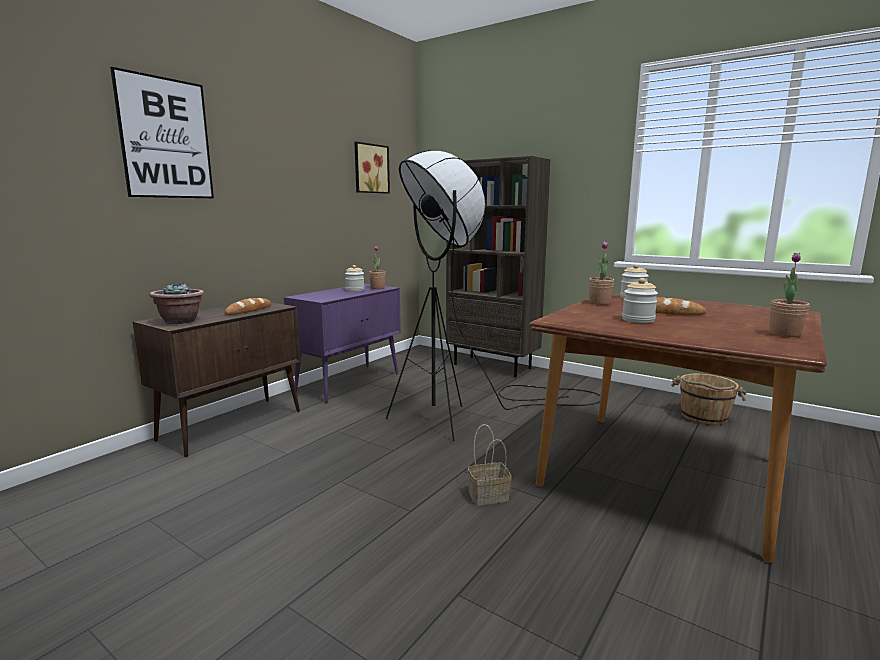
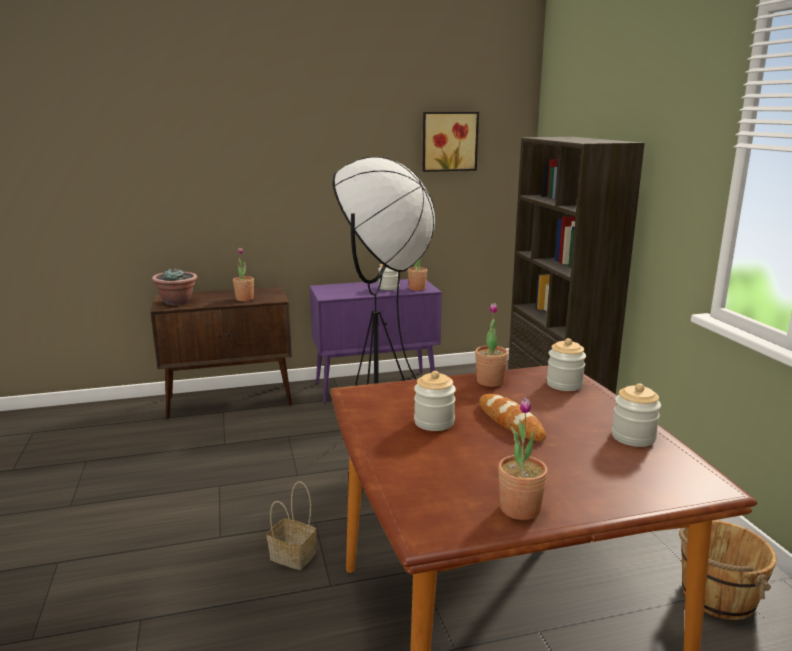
camera: 40 degrees right, 5 degrees up
picture [110,67,214,198] -> none
bread [225,298,271,315] -> potted plant [233,248,254,301]
none -> jar [612,383,661,447]

